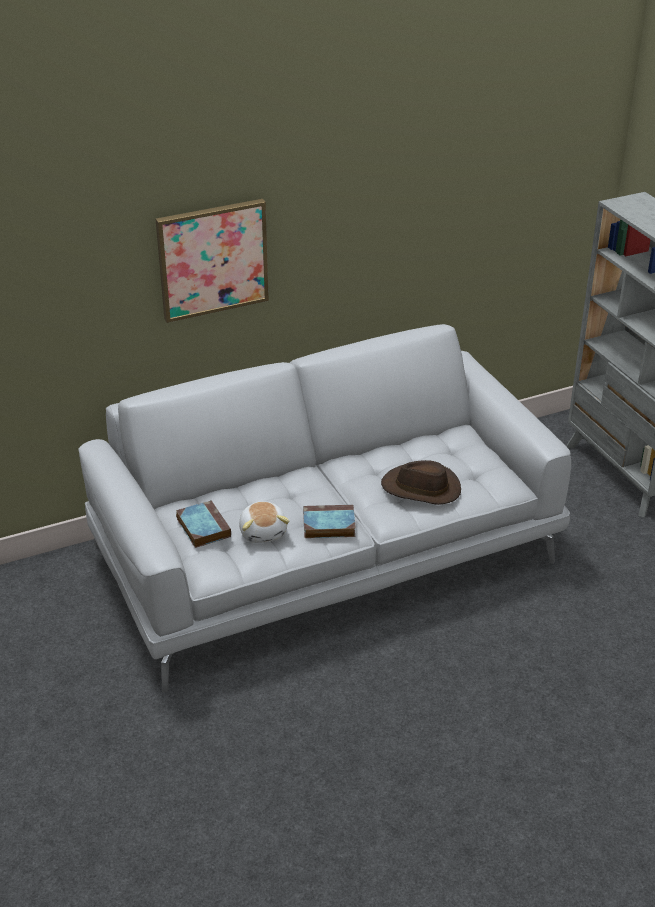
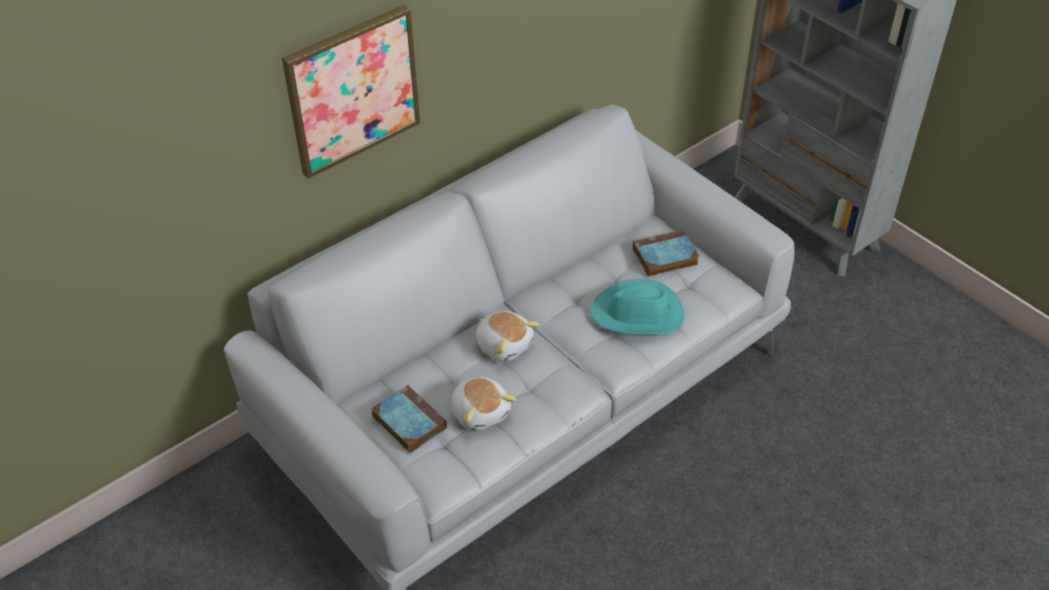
camera: 15 degrees left, 10 degrees up
book [303,505,356,538] -> book moved to [633,230,699,276]
brown hat [381,460,461,505] -> turquoise hat [590,279,684,335]
none -> plush toy [476,311,540,362]

